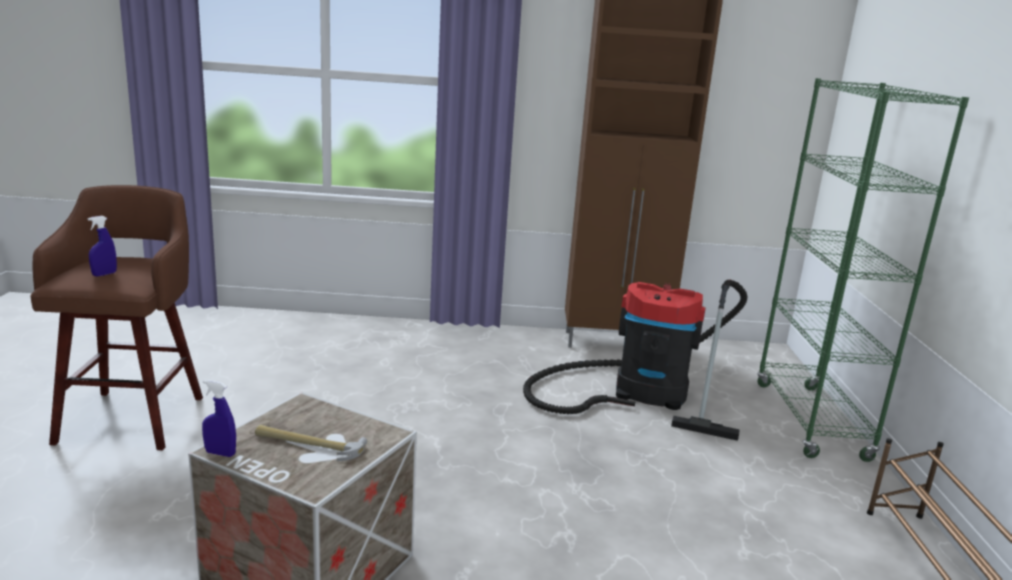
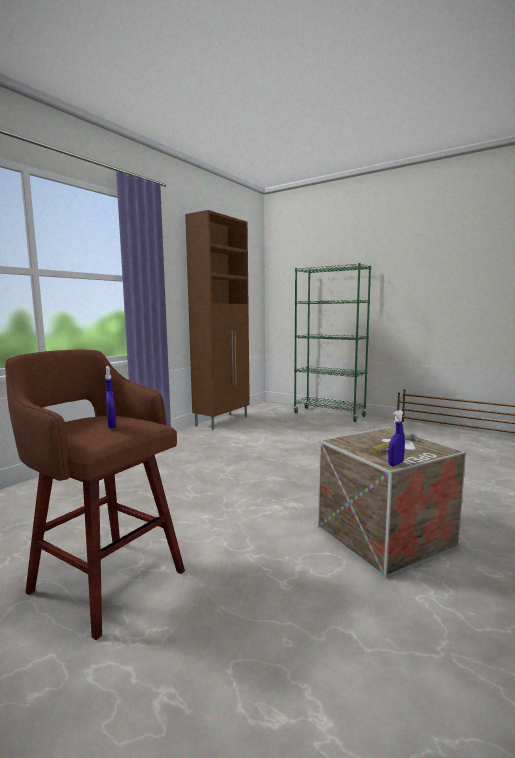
camera: 55 degrees left, 10 degrees down
vacuum cleaner [523,280,747,441] -> none

